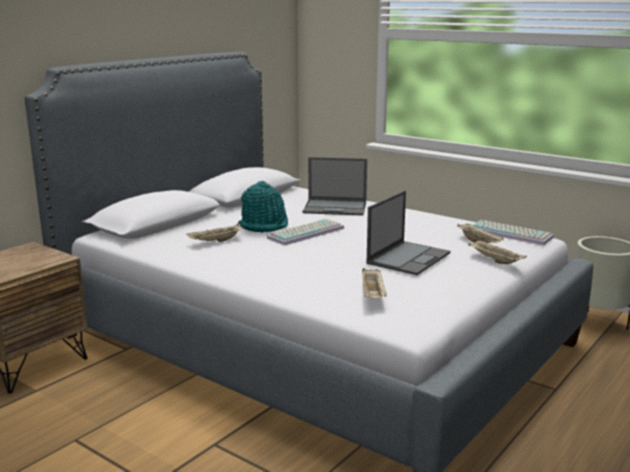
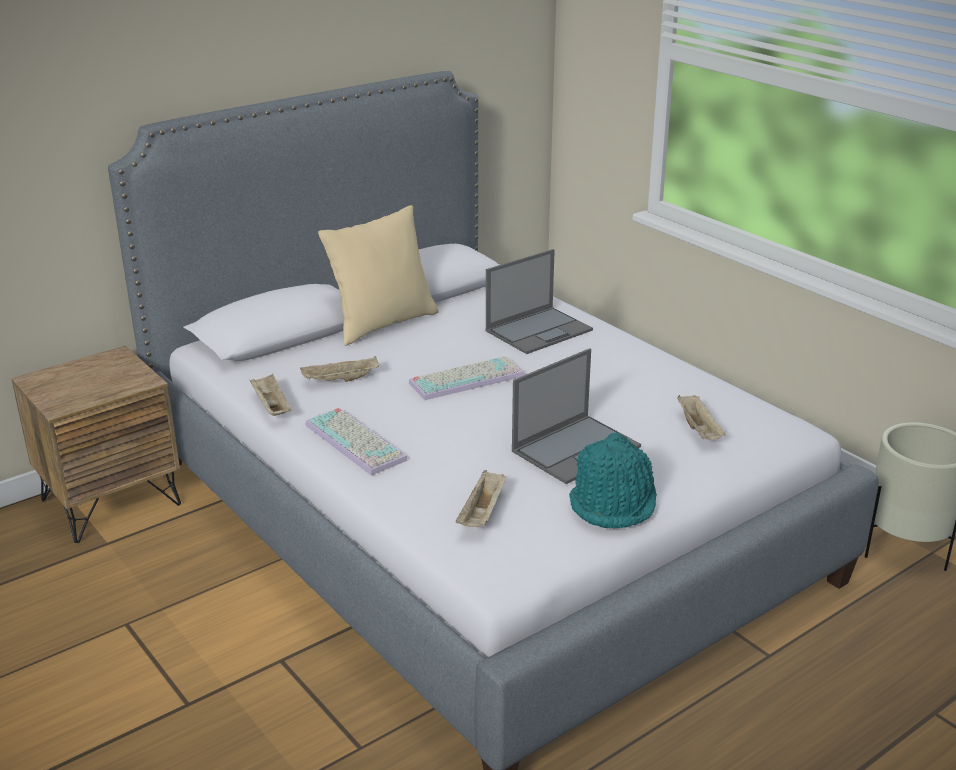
camera: 15 degrees right, 10 degrees up
turquoise hat [238,181,288,233] -> turquoise hat moved to [569,433,657,529]
laptop [302,157,367,216] -> laptop turned 60 degrees counterclockwise [486,249,593,354]
beige tray [468,240,527,264] -> beige tray moved to [250,373,292,416]
keyboard [472,220,554,245] -> keyboard moved to [305,408,408,476]
none -> beige pillow [318,205,439,346]

